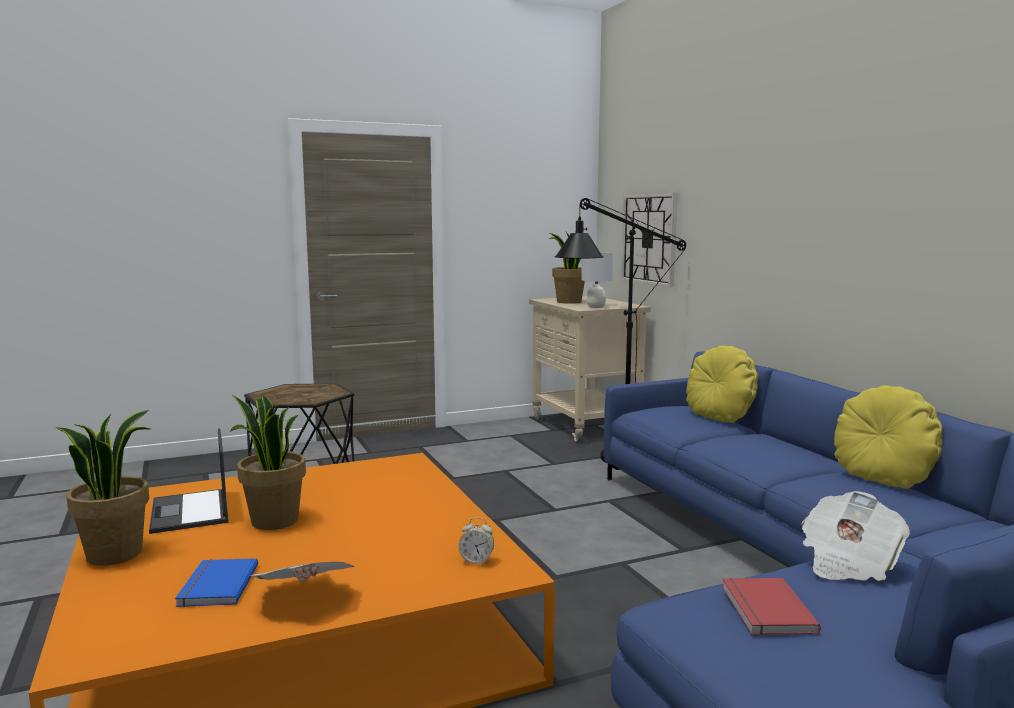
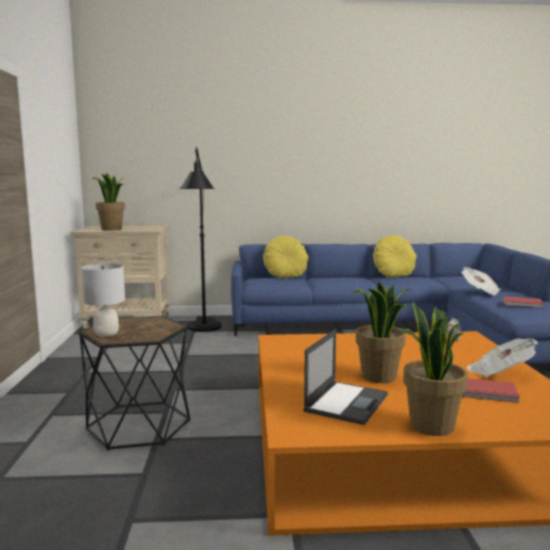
camera: 70 degrees left, 0 degrees up
laptop [149,428,229,534] -> laptop turned 60 degrees counterclockwise [303,329,388,425]
blue book [175,558,258,607] -> red book [462,378,520,403]
grey table lamp [581,253,613,308] -> grey table lamp moved to [81,263,125,337]
wall clock [621,193,677,287] -> none

